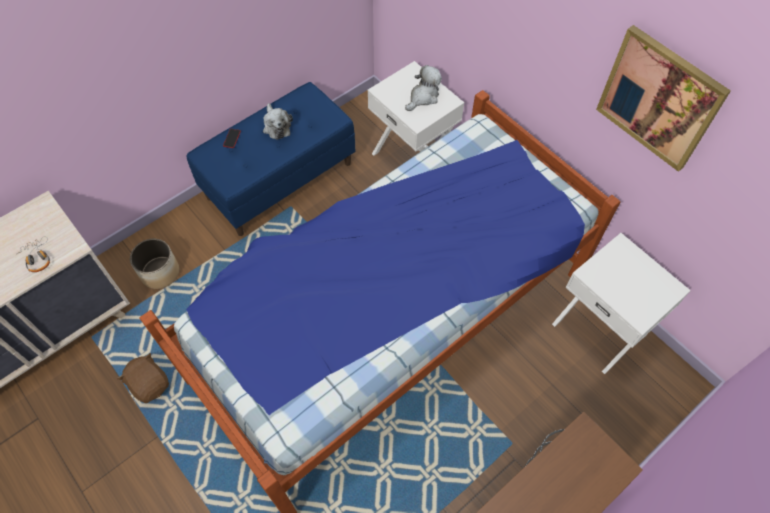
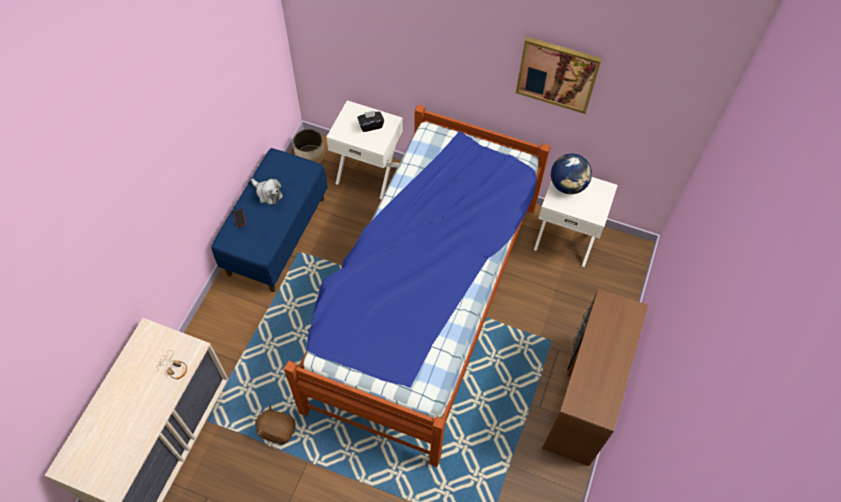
camera: 30 degrees left, 0 degrees up
planter [130,239,179,289] -> planter moved to [293,129,325,164]
plush toy [405,65,442,111] -> black tissue box [357,111,384,132]
none -> globe [551,154,592,194]

